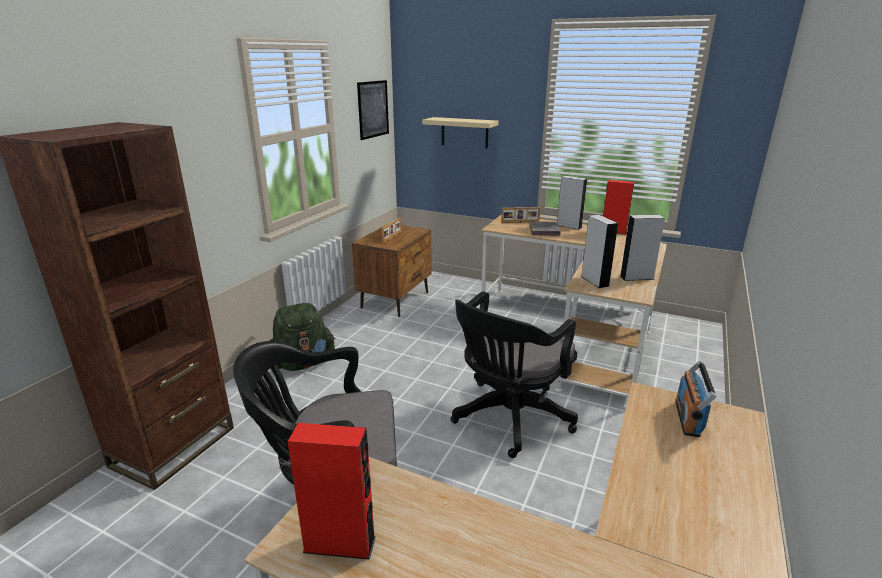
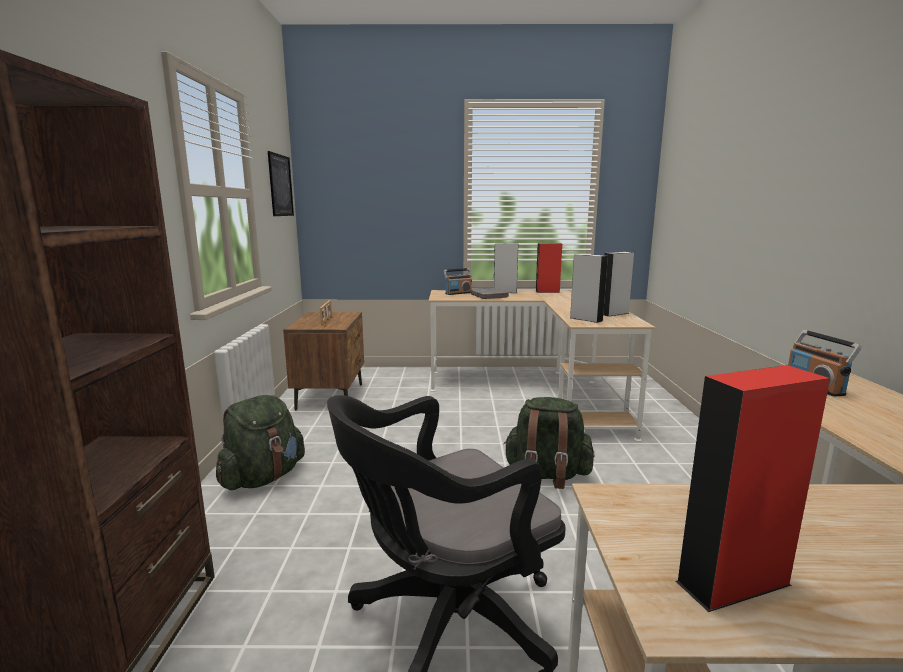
camera: 25 degrees left, 10 degrees down
beige shelf [422,117,498,148] -> none
black office chair [451,291,578,458] -> green backpack [503,397,594,489]
picture frame [501,207,540,223] -> radio [444,268,472,295]

